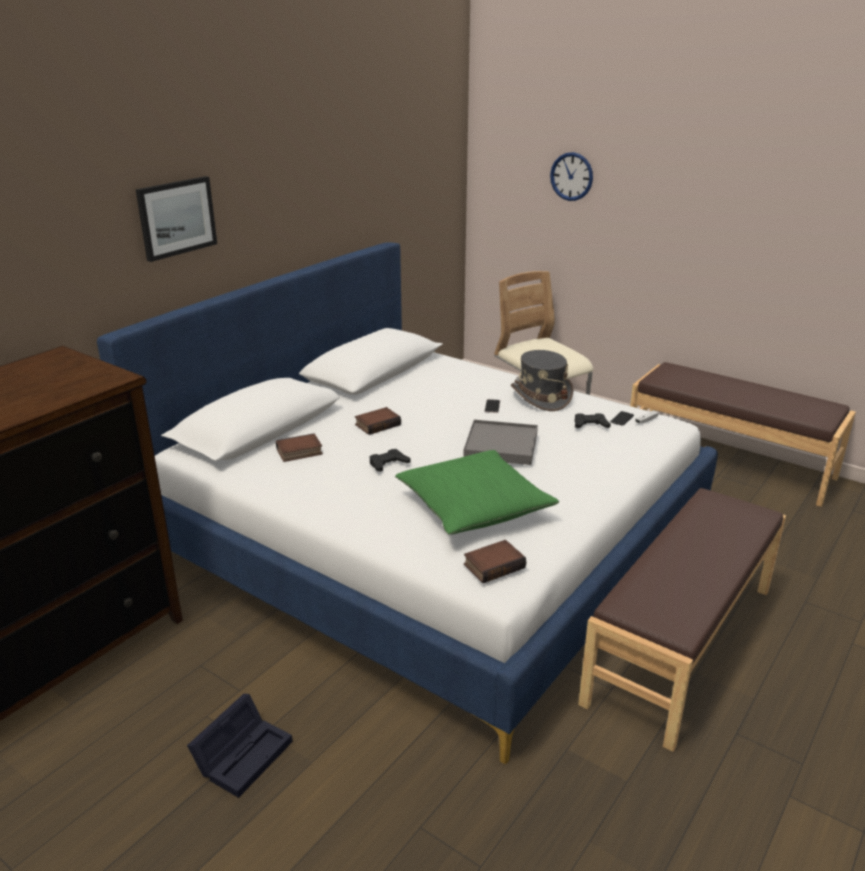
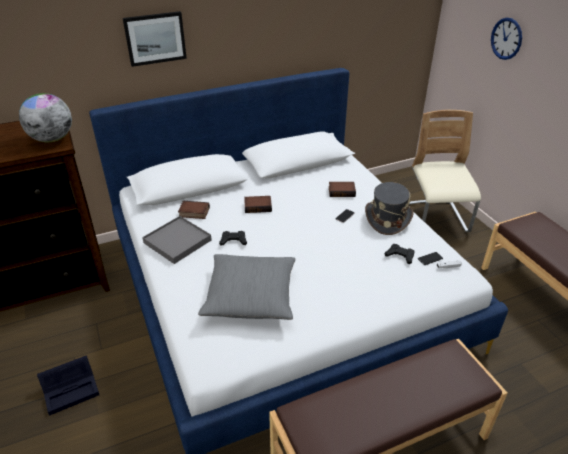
camera: 30 degrees right, 10 degrees up
green pillow [395,450,559,535] -> grey pillow [198,254,295,320]
grey tray [463,420,538,465] -> grey tray moved to [142,216,212,264]
book [464,540,526,583] -> book moved to [329,182,356,197]
none -> globe [19,93,72,142]

